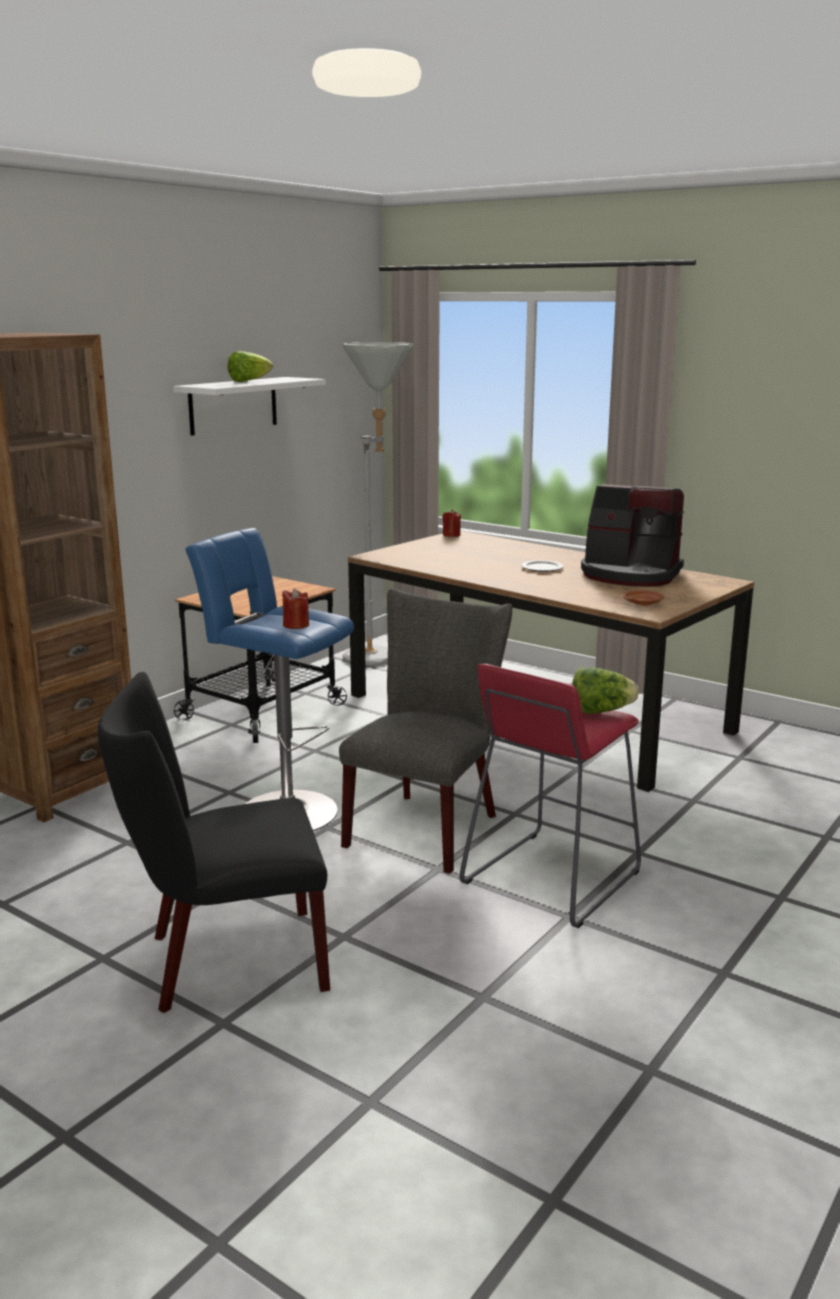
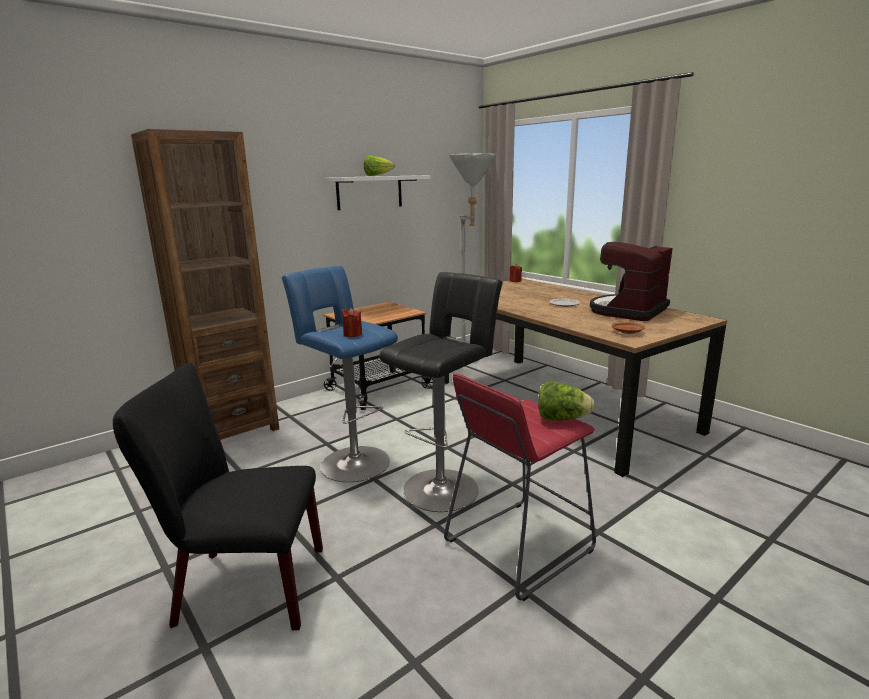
camera: 15 degrees right, 0 degrees up
grey chair [339,589,512,874] -> black stool [379,272,503,512]
coffee machine [581,484,684,587] -> coffee machine turned 90 degrees clockwise [590,242,673,321]

